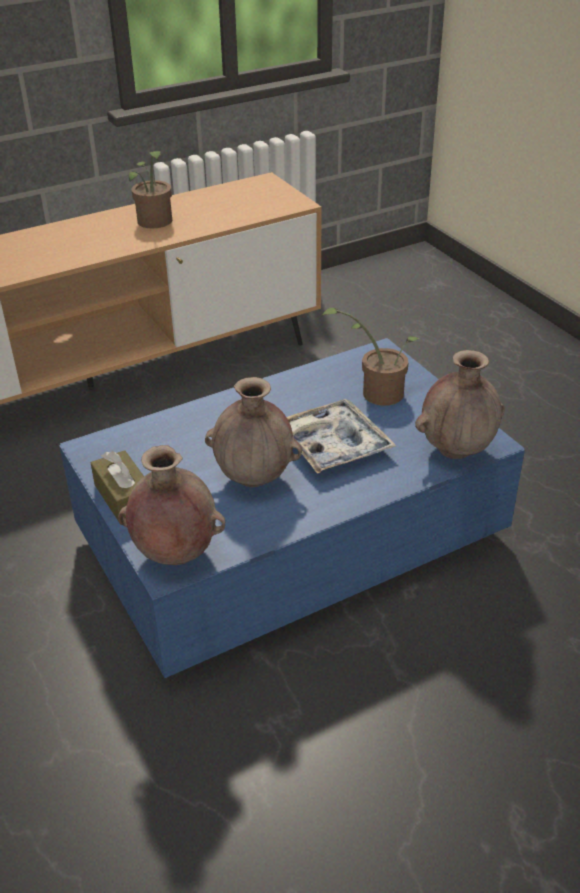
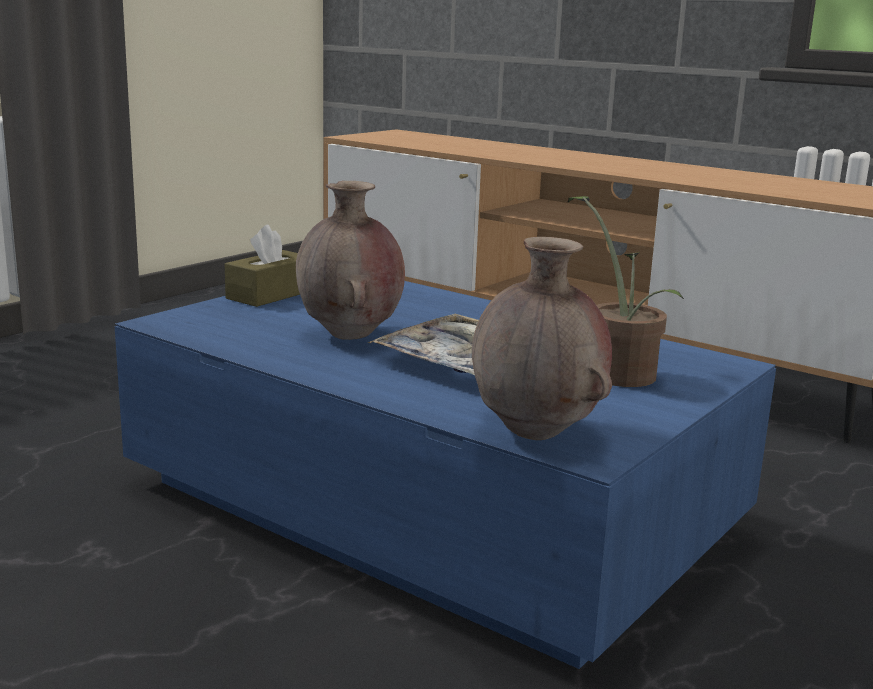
camera: 65 degrees right, 20 degrees down
brown vase [118,445,225,565] -> none
potted plant [129,151,172,228] -> none

